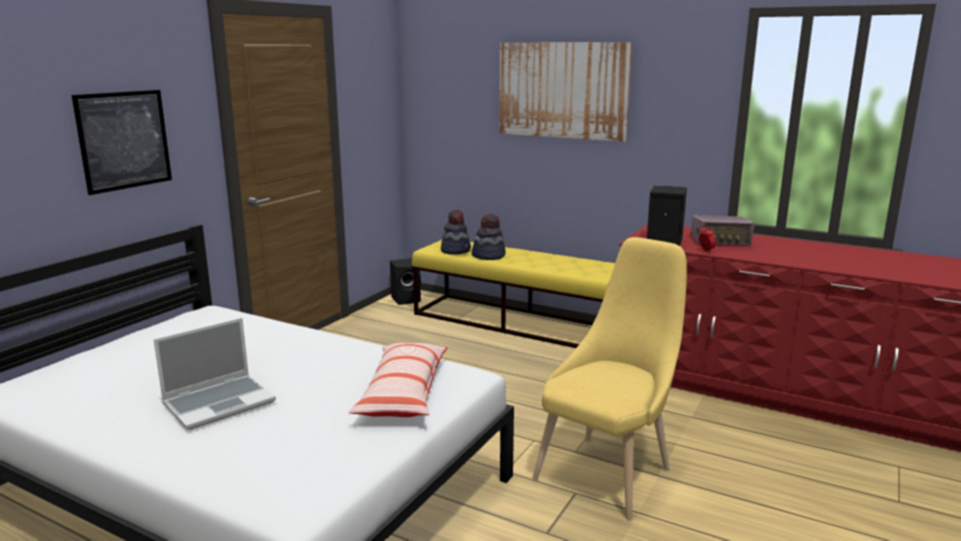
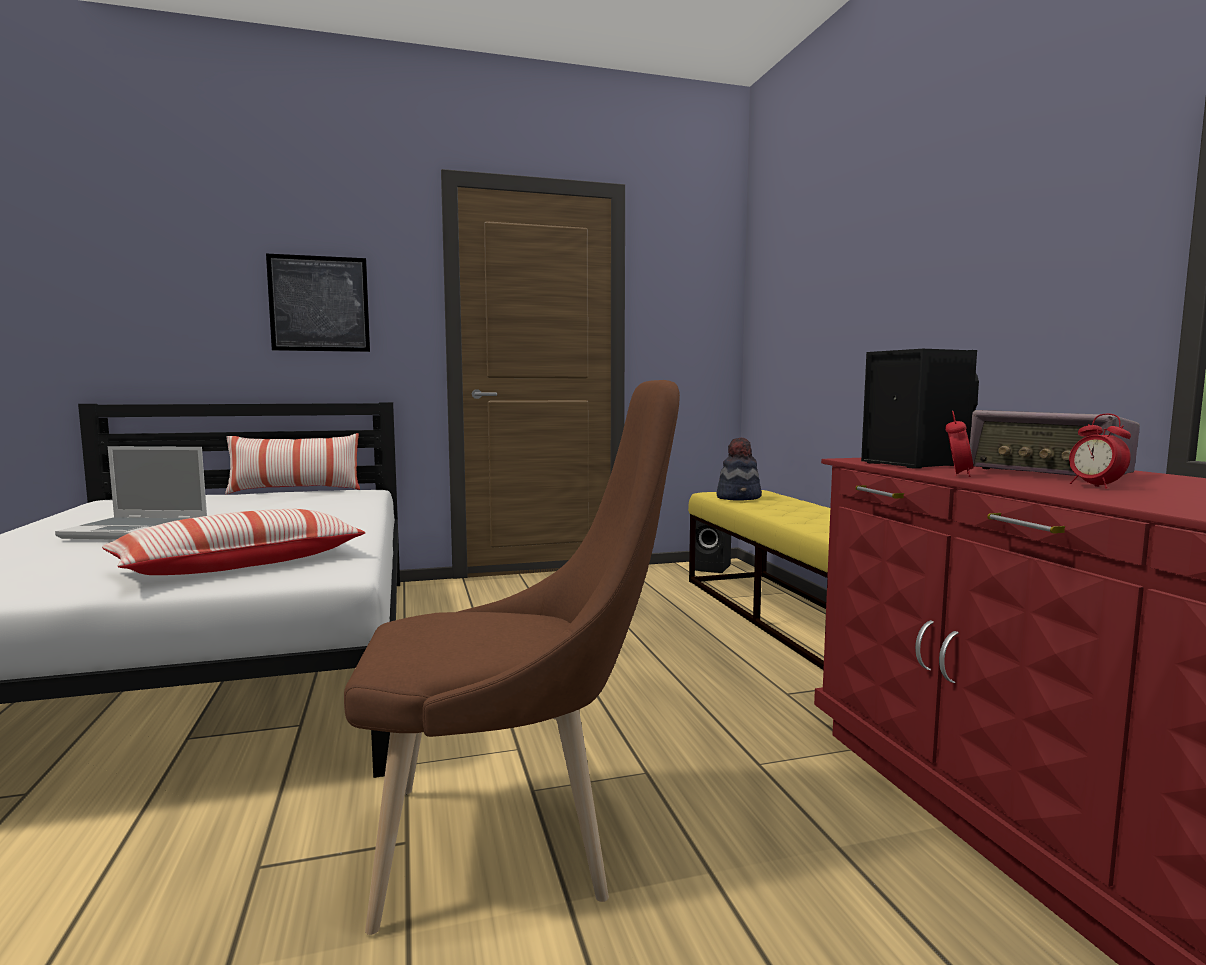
camera: 45 degrees right, 10 degrees down
hat [471,214,506,260] -> none
picture [499,42,633,142] -> none
yellow chair [532,237,687,520] -> brown chair [344,380,680,935]
none -> pillow [225,433,360,494]
none -> alarm clock [1069,414,1131,489]

